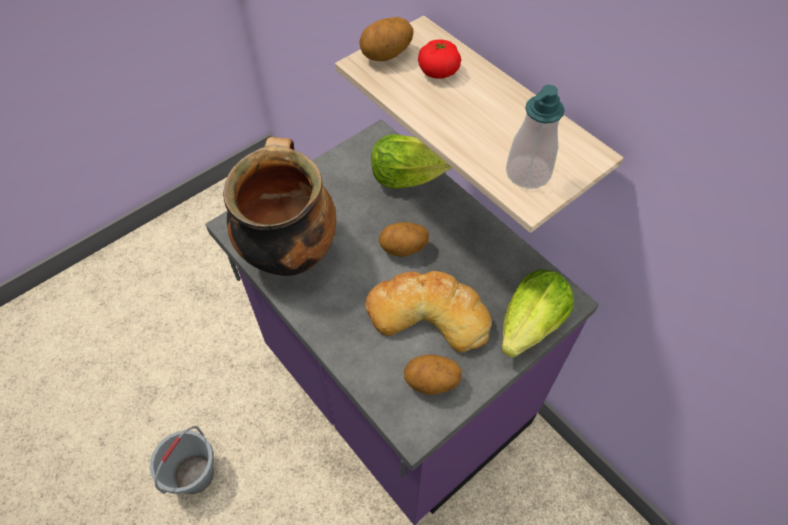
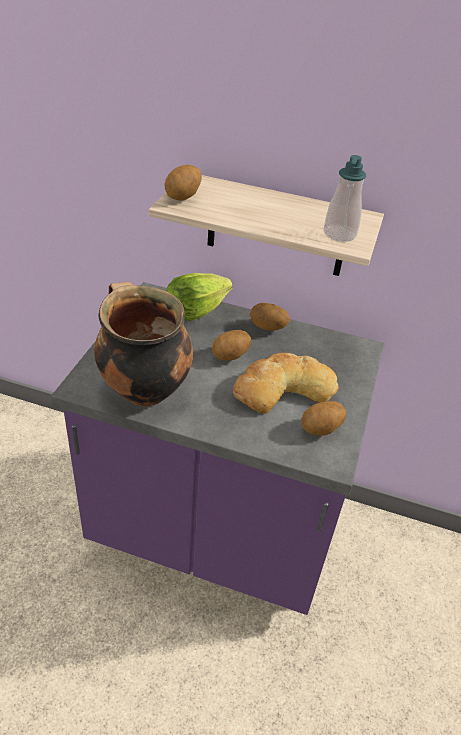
camera: 35 degrees left, 15 degrees down
grey bucket [150,426,214,494] -> none
tomato [418,39,461,79] -> none
lettuce [501,269,573,357] -> none
none -> potato [250,303,290,330]

